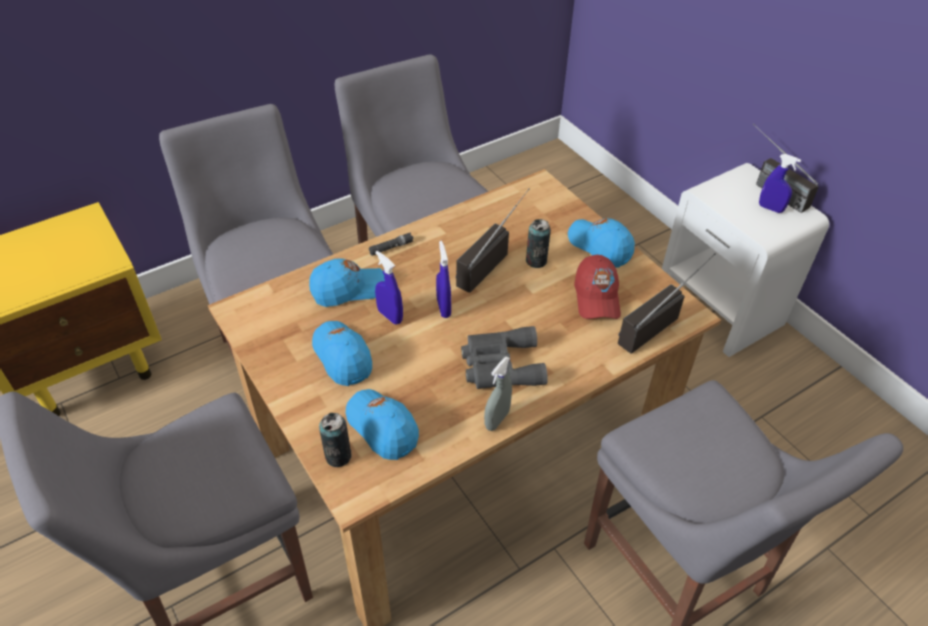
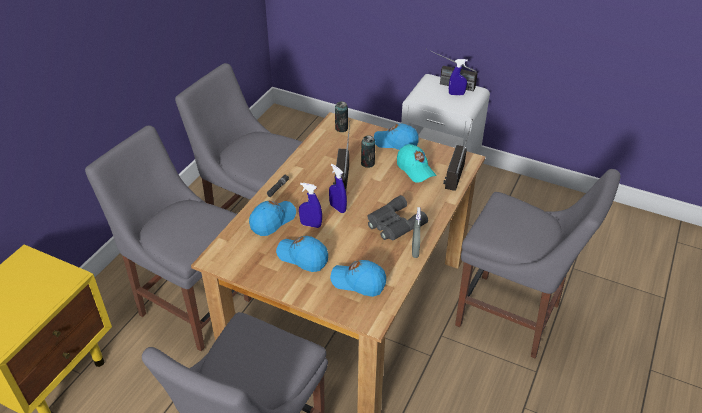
camera: 30 degrees left, 5 degrees down
can [319,413,352,467] -> can moved to [335,101,348,132]
red cap [574,255,621,319] -> turquoise cap [397,144,436,183]

